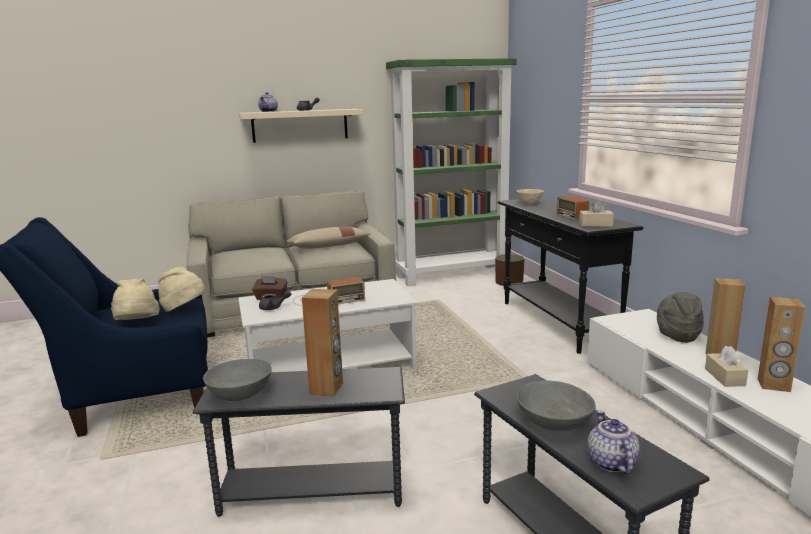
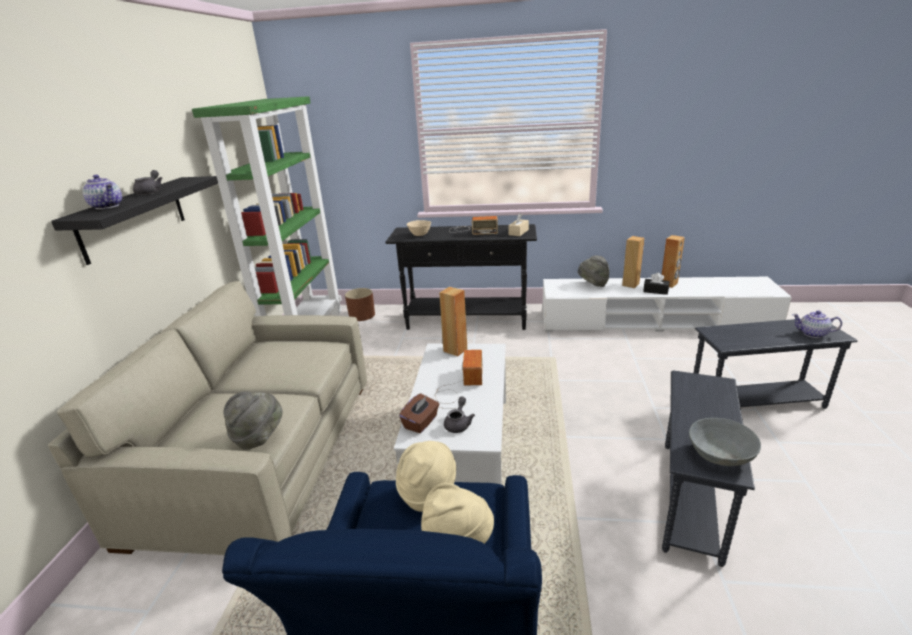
camera: 65 degrees left, 10 degrees up
beige shelf [239,109,363,143] -> black shelf [51,176,218,265]
beige pillow [286,227,370,249] -> none
brown speaker [302,289,343,397] -> brown speaker moved to [439,287,467,356]
grey bowl [516,380,596,431] -> none
beige tissue box [705,346,748,387] -> black tissue box [643,273,670,295]
none -> grey hat [223,391,282,450]

